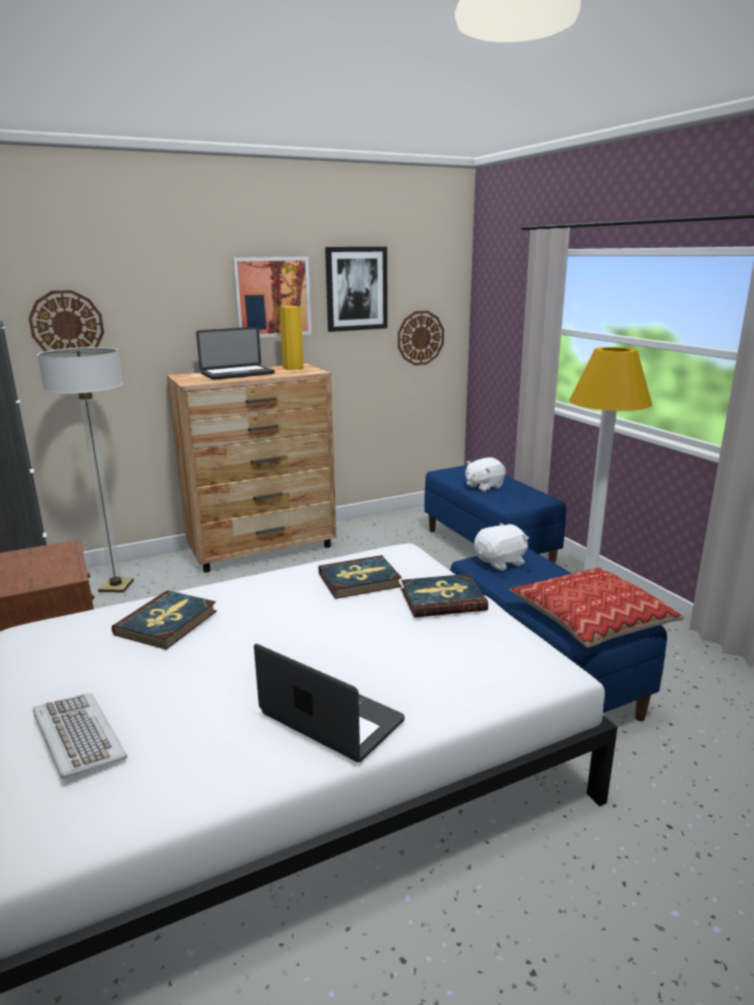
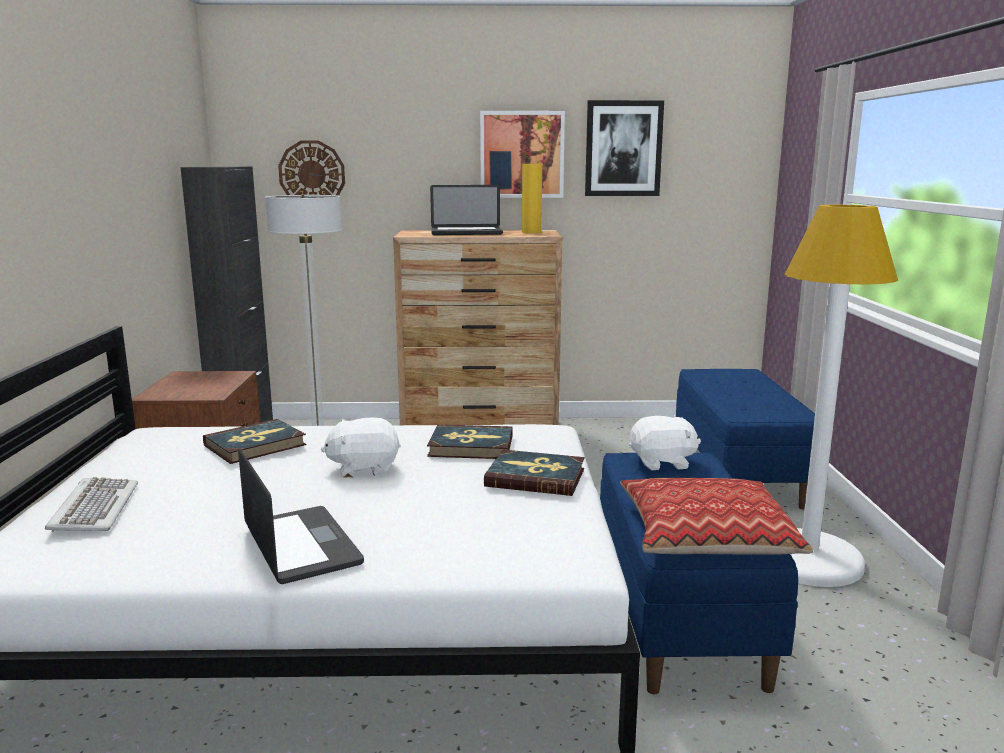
camera: 25 degrees right, 5 degrees down
wall clock [398,311,444,365] -> none
white plush toy [465,457,506,492] -> white plush toy moved to [321,418,401,477]

